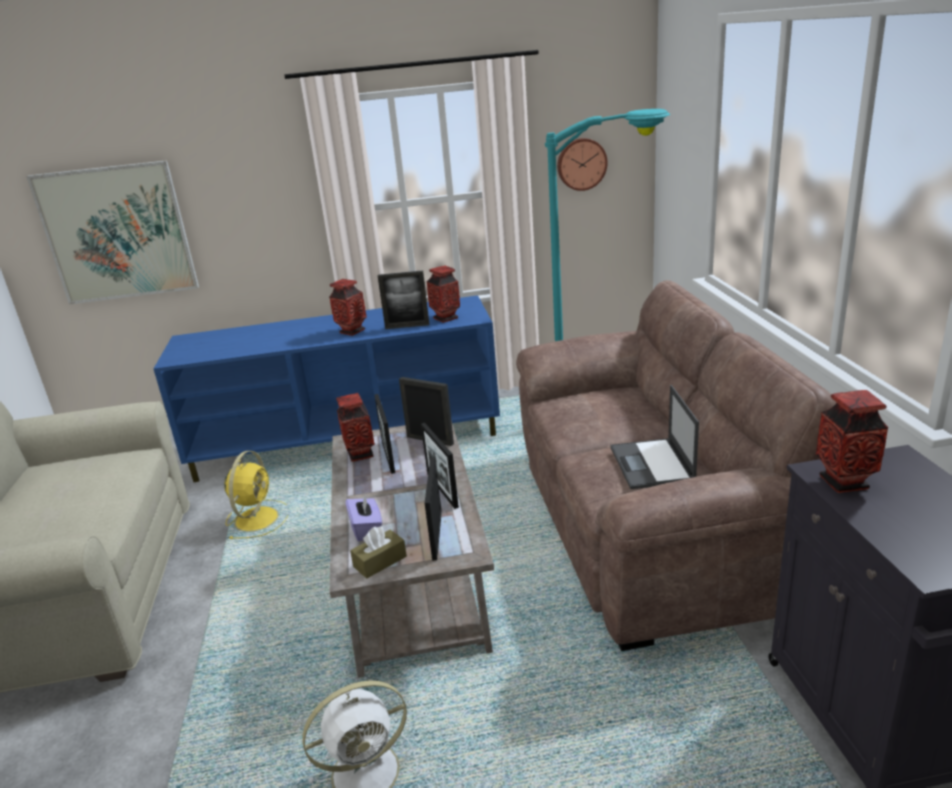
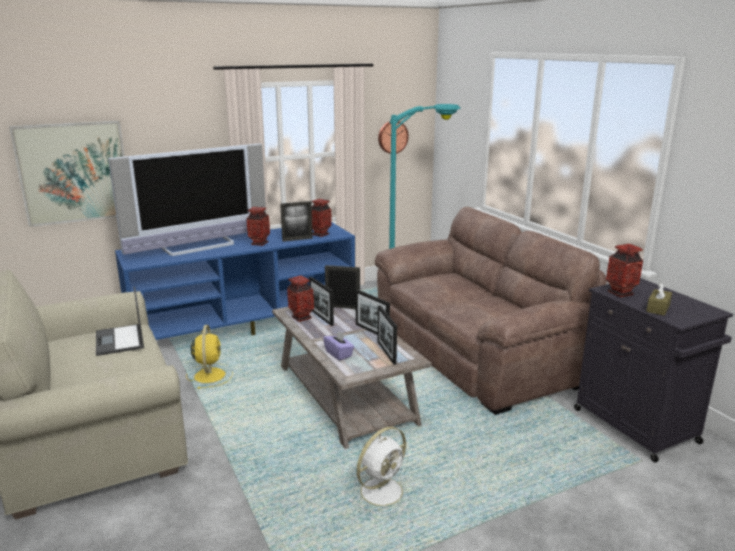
camera: 20 degrees left, 5 degrees down
brown tissue box [350,526,407,578] -> brown tissue box moved to [646,283,672,316]
laptop [611,385,699,489] -> laptop moved to [96,287,144,356]
none -> television [108,143,266,256]

